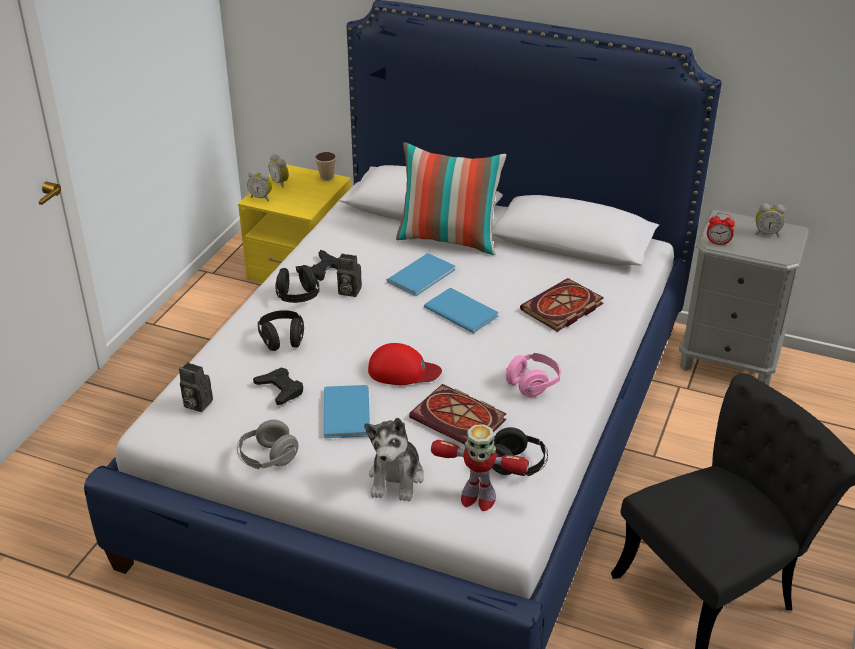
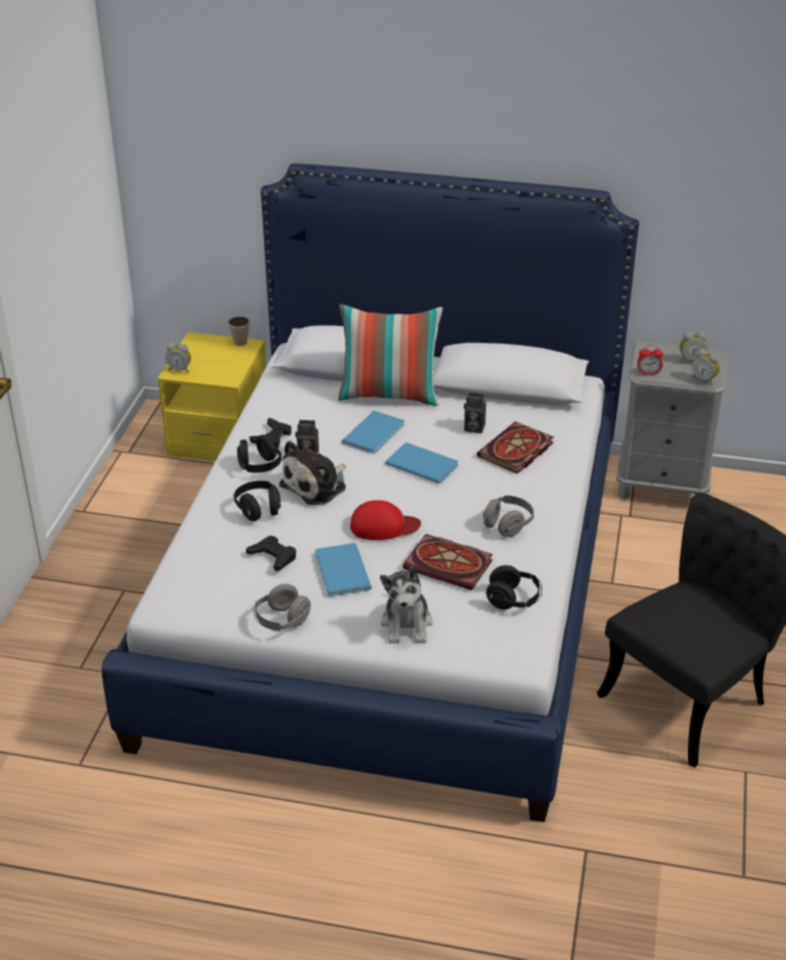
camera: 10 degrees left, 0 degrees up
camera [179,362,213,412] -> camera moved to [464,392,486,433]
alarm clock [269,154,289,188] -> alarm clock moved to [692,349,720,386]
toy robot [431,424,529,511] -> none
pink headphones [506,353,561,397] -> grey headphones [483,495,534,537]
none -> plush toy [279,441,346,505]

